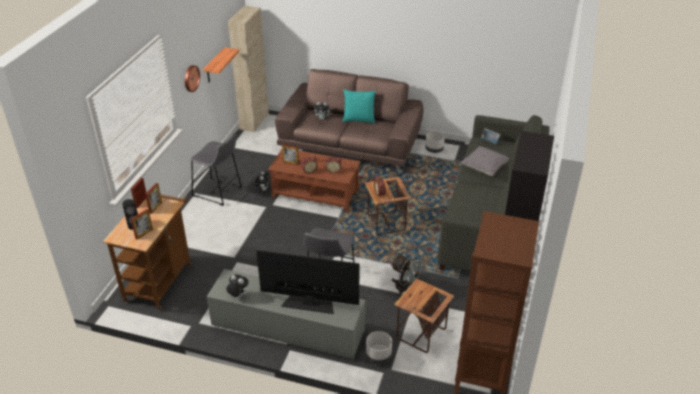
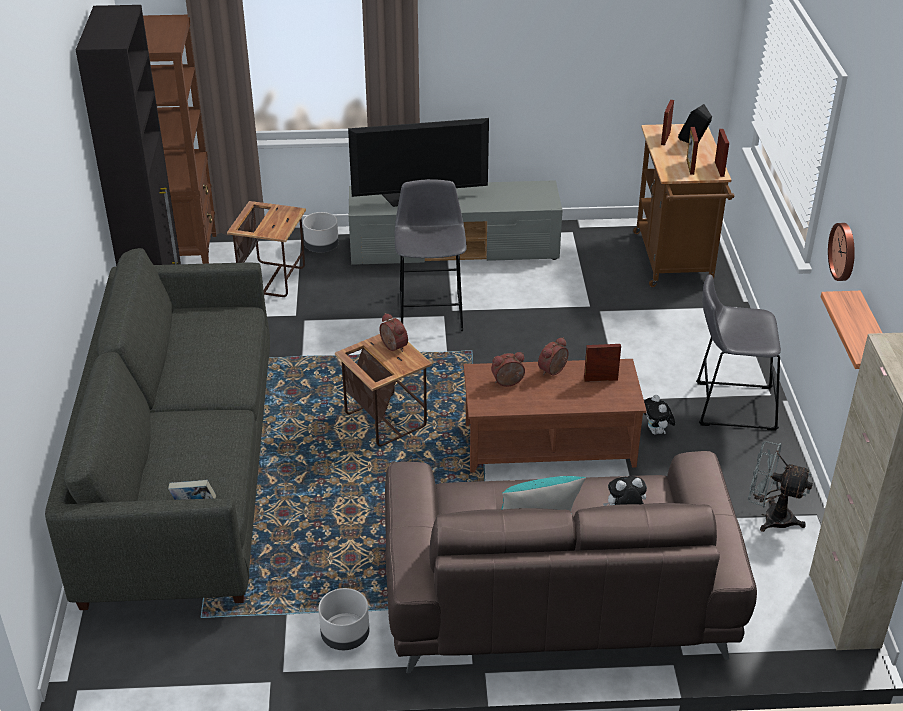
camera: 160 degrees right, 0 degrees up
plush toy [226,275,249,297] -> none
grey fan [390,254,427,297] -> grey fan moved to [748,441,813,532]
grey pillow [461,146,509,176] -> none

